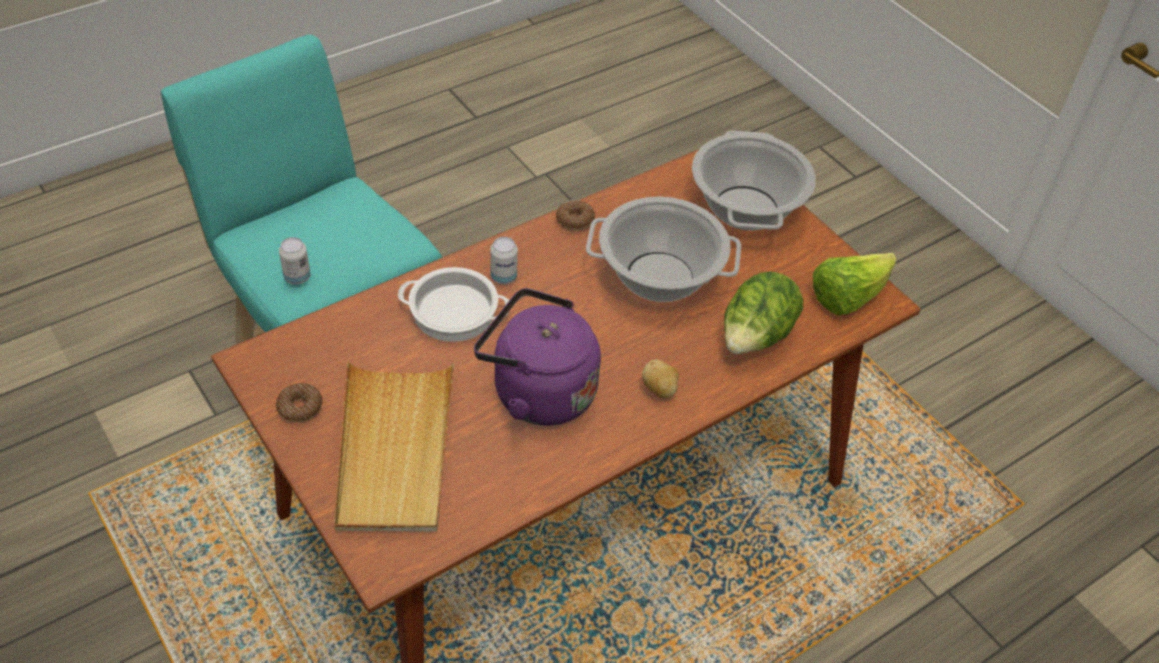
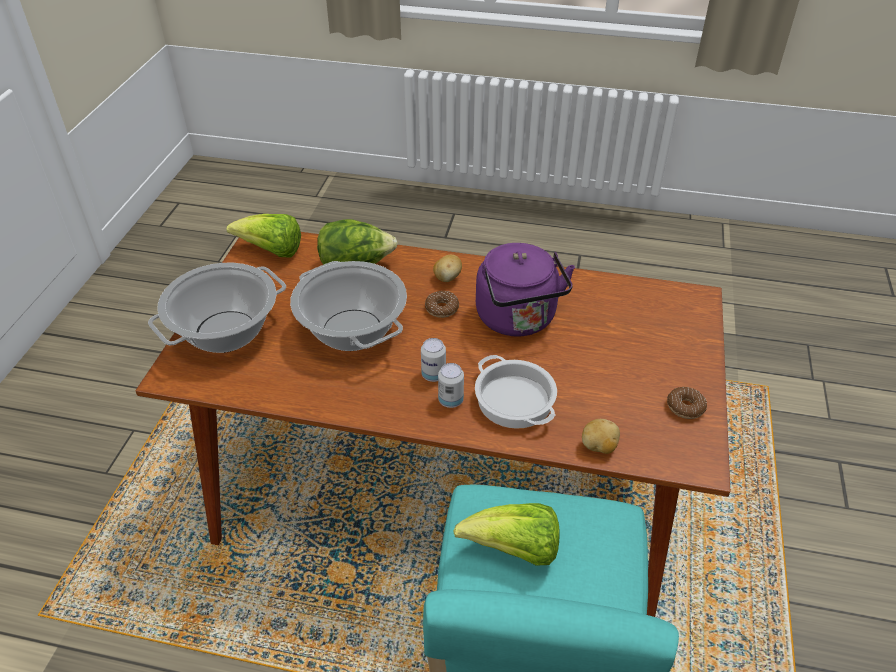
camera: 130 degrees left, 5 degrees down
can [279,237,311,284] -> can moved to [421,338,446,382]
beige tray [334,361,454,532] -> none
donut [556,200,595,231] -> donut moved to [425,291,459,318]
none -> lettuce [453,503,560,566]
none -> potato [582,419,620,454]

